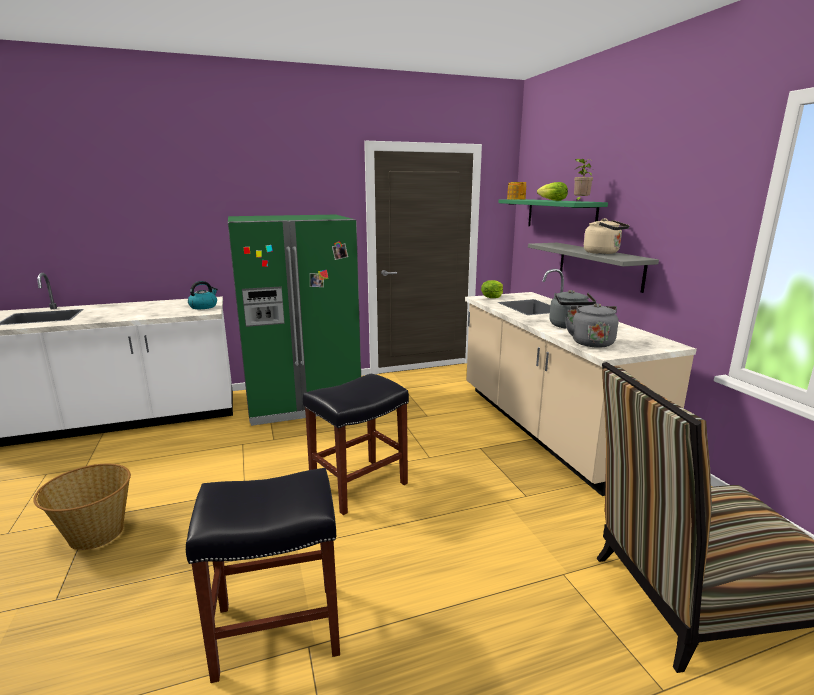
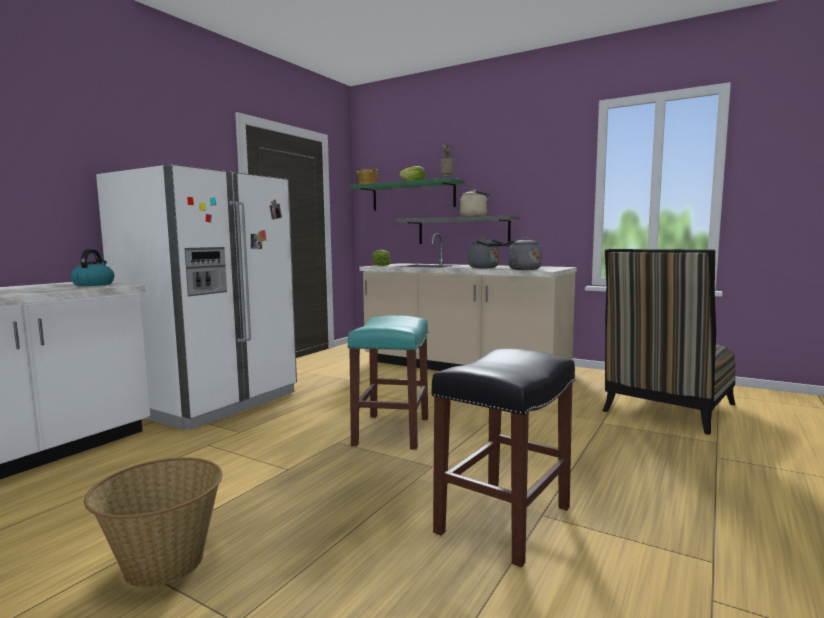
camera: 40 degrees left, 10 degrees down
green fridge [228,215,361,426] -> white fridge [96,164,297,430]
black stool [303,374,409,515] -> turquoise stool [347,315,428,450]

